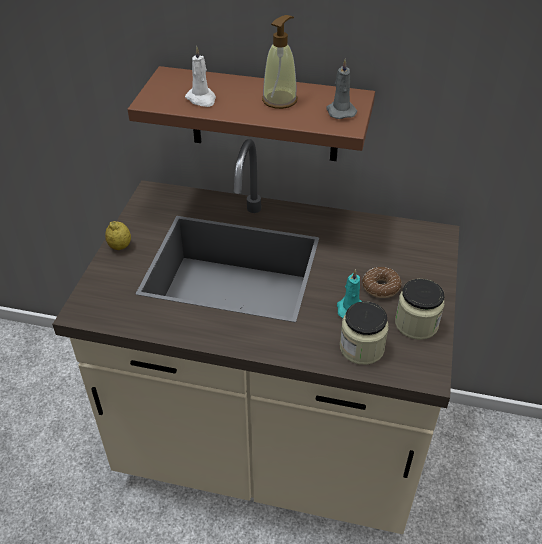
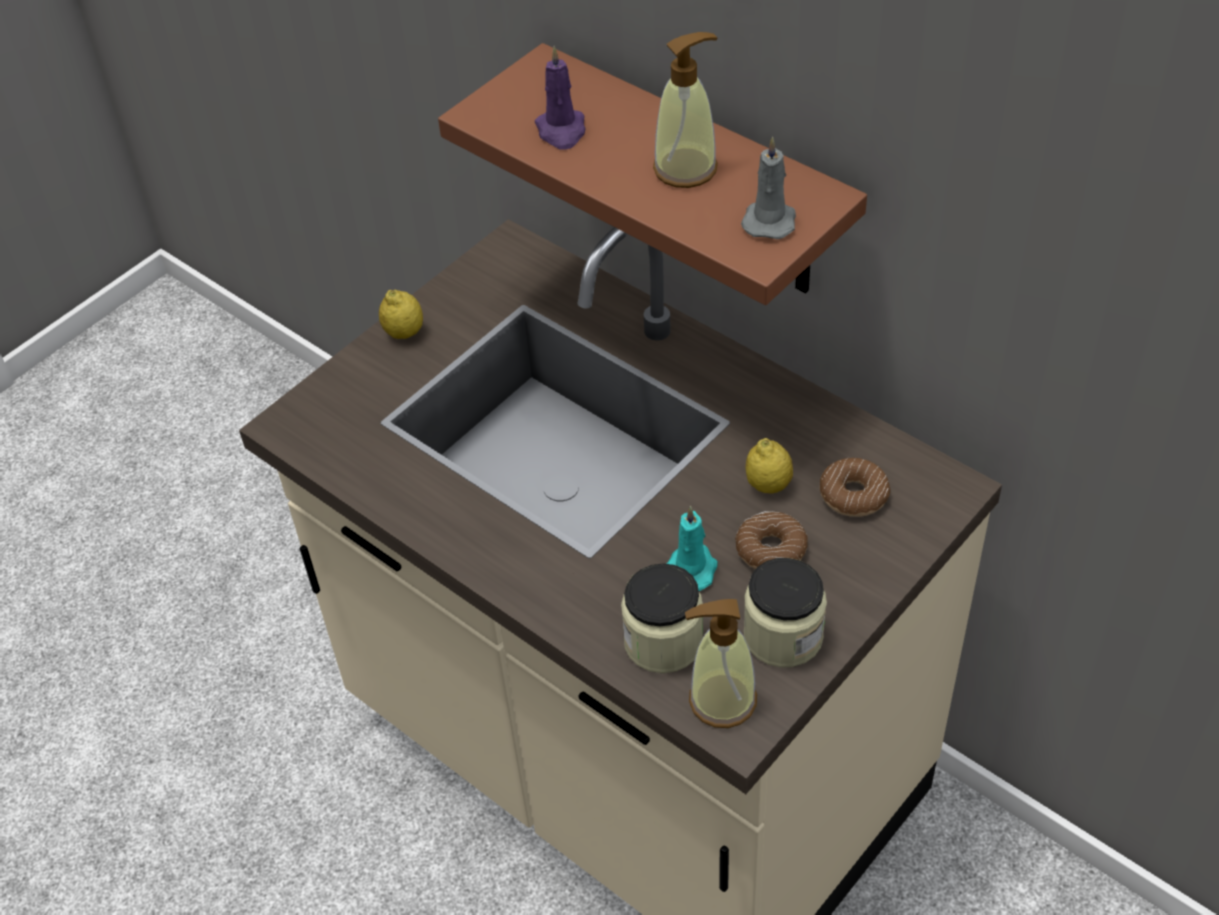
camera: 30 degrees right, 5 degrees up
white candle [185,46,216,107] -> purple candle [535,46,586,150]
none -> soap dispenser [685,599,757,728]
none -> lemon [745,438,793,494]
none -> donut [820,458,890,517]

